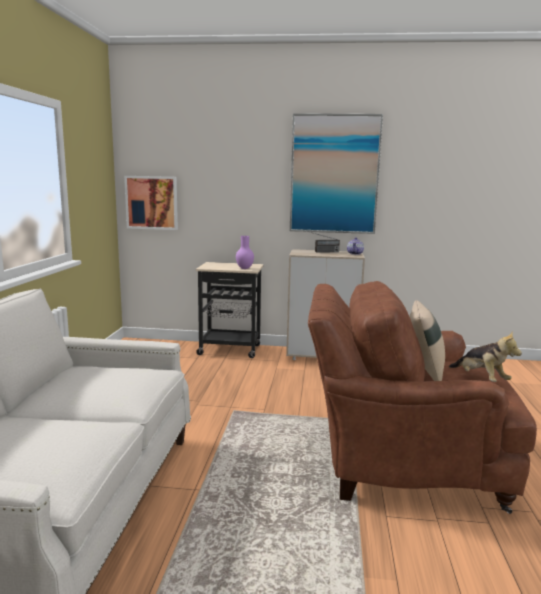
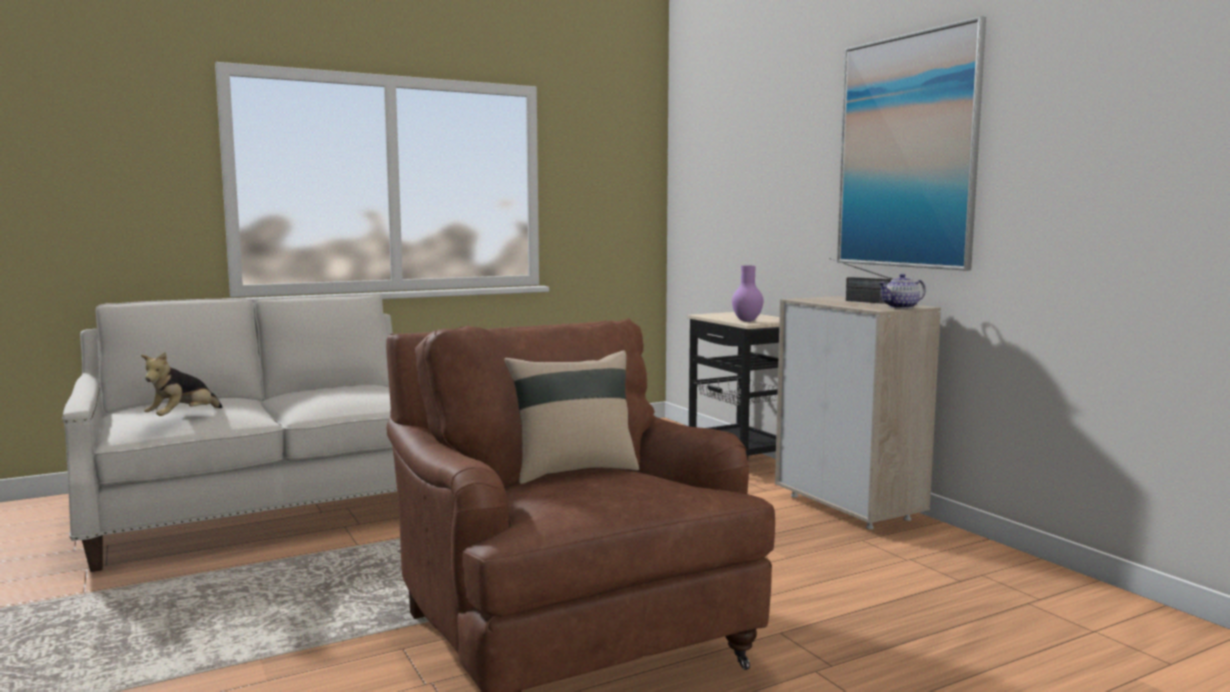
camera: 55 degrees right, 5 degrees down
picture [124,176,178,230] -> none
plush toy [449,331,522,382] -> plush toy moved to [141,352,222,416]

